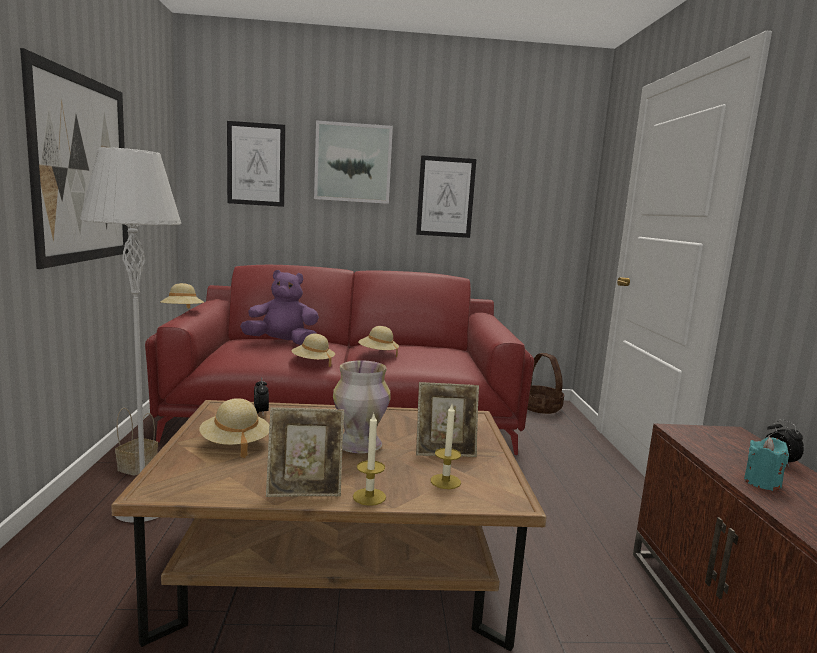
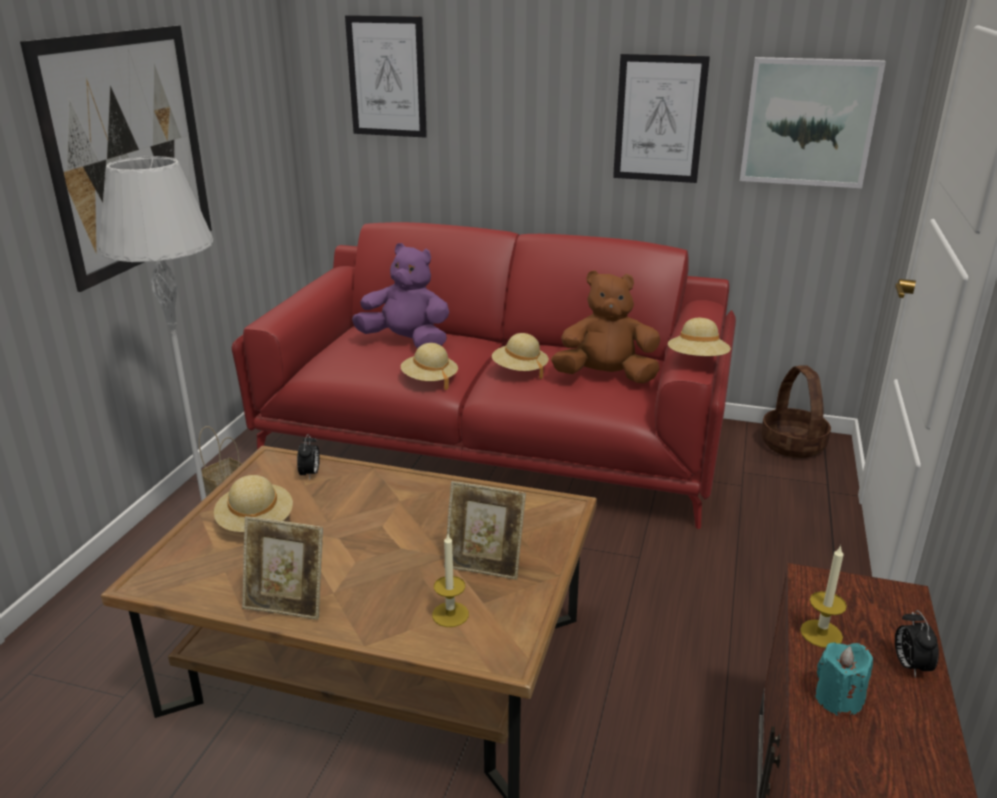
camera: 20 degrees right, 15 degrees up
beige hat [160,283,204,309] -> beige hat moved to [668,318,731,356]
picture [314,120,393,204] -> picture moved to [740,57,886,188]
vase [333,360,391,453] -> none
candle [353,414,386,506] -> candle moved to [800,545,847,648]
none -> brown plush toy [551,270,660,383]

